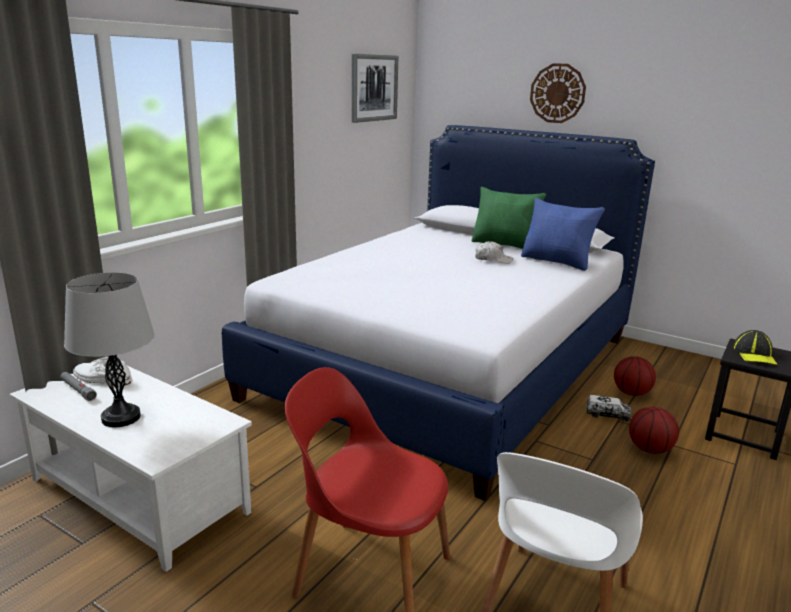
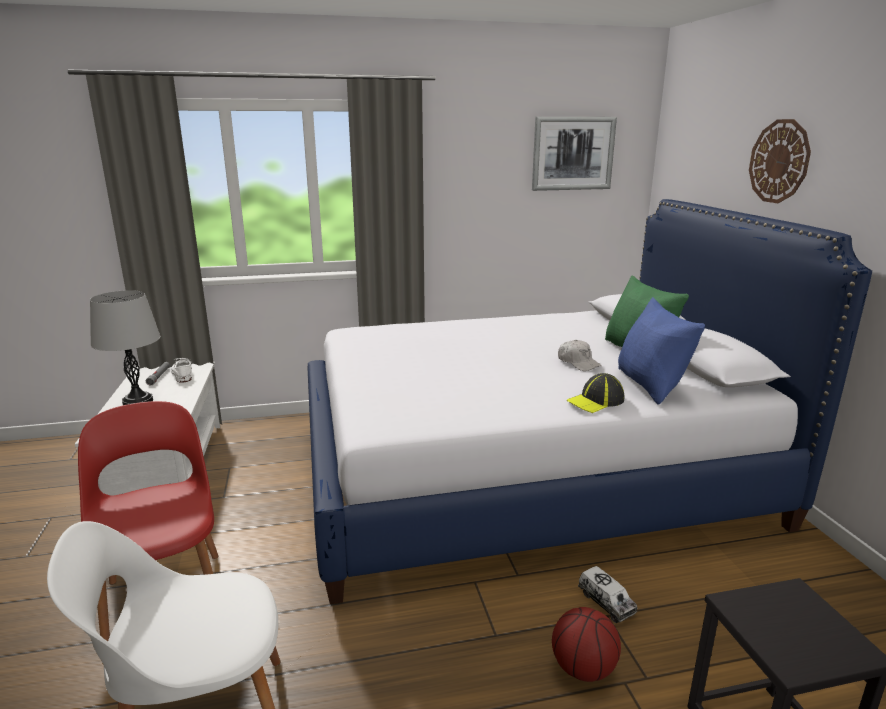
camera: 45 degrees right, 0 degrees up
basketball [614,356,656,396] -> none
cap [733,330,778,365] -> cap moved to [567,373,624,413]

